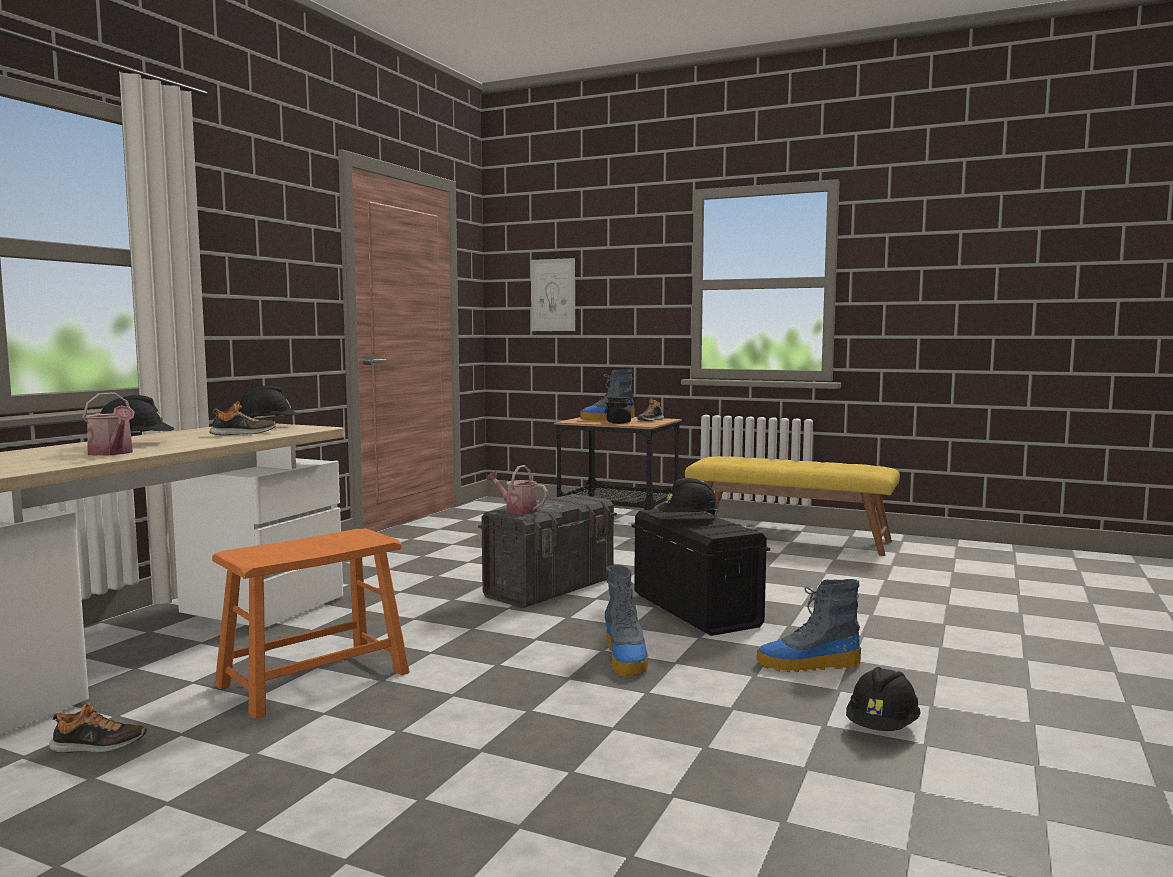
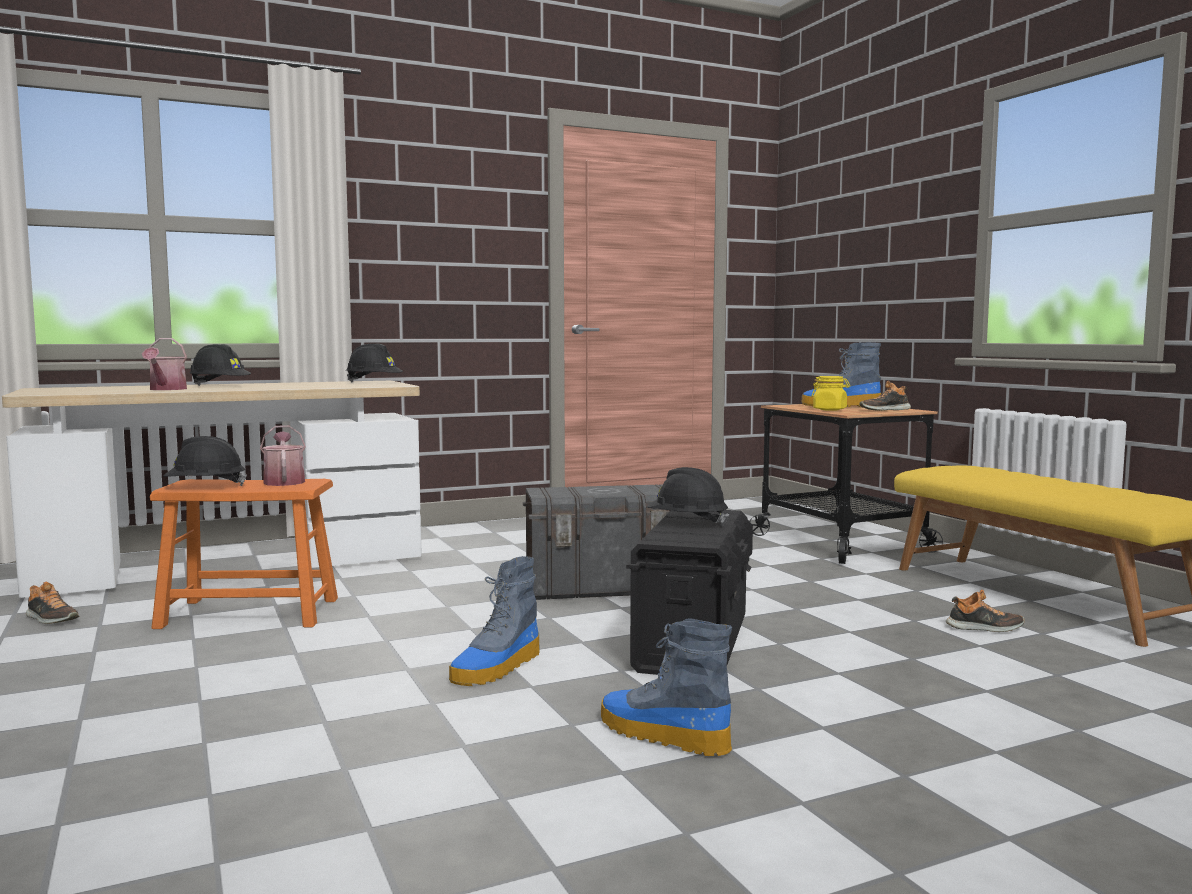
camera: 40 degrees right, 0 degrees up
shoe [209,401,276,435] -> shoe moved to [946,590,1025,632]
watering can [486,465,548,514] -> watering can moved to [260,425,306,486]
picture [531,258,575,331] -> none
black jar [605,397,634,424] -> yellow jar [812,376,850,411]
black hard hat [846,667,921,731] -> black hard hat moved to [163,436,247,486]

